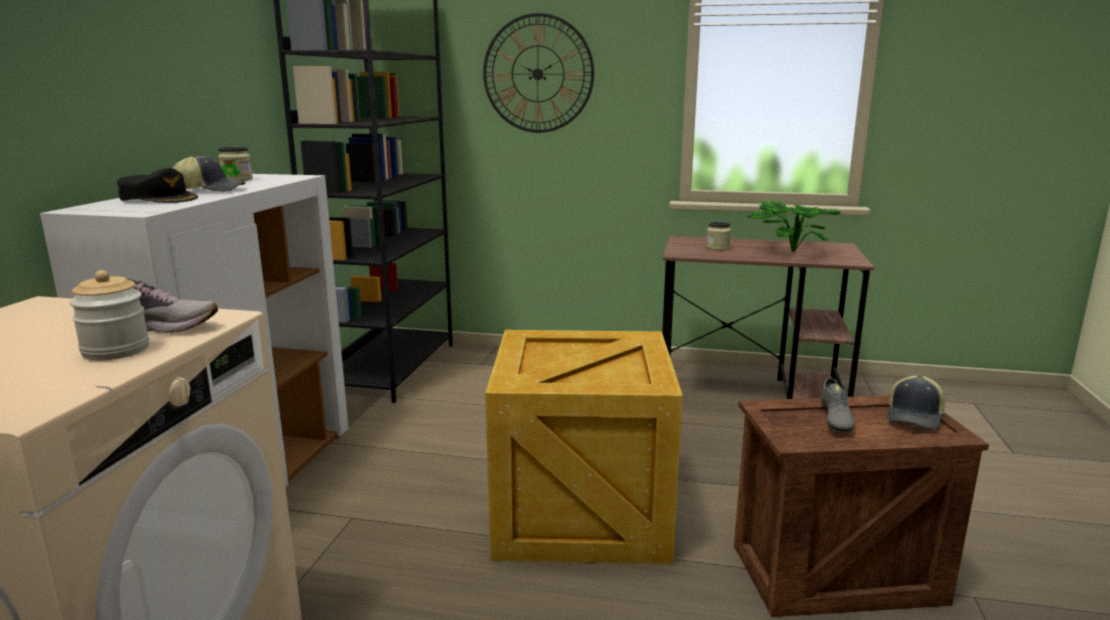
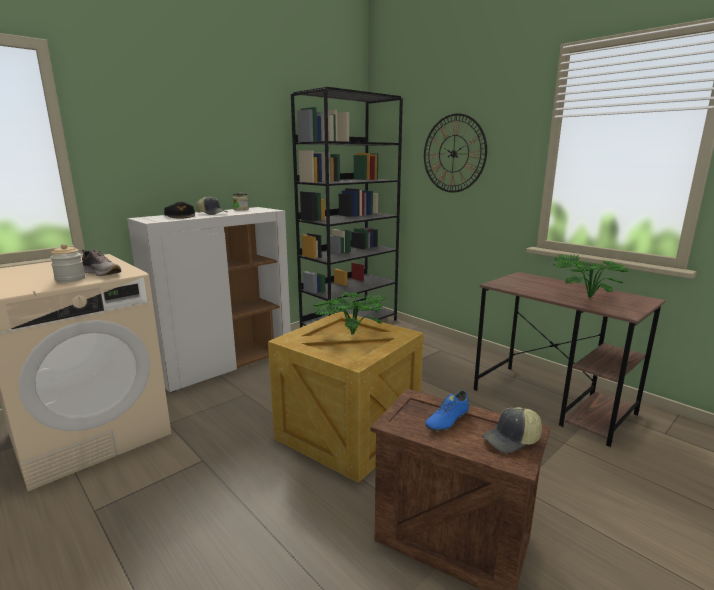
camera: 35 degrees right, 0 degrees up
jar [706,221,731,250] -> none
grey shoe [821,377,855,432] -> blue shoe [425,390,469,432]
none -> potted plant [312,292,387,334]

